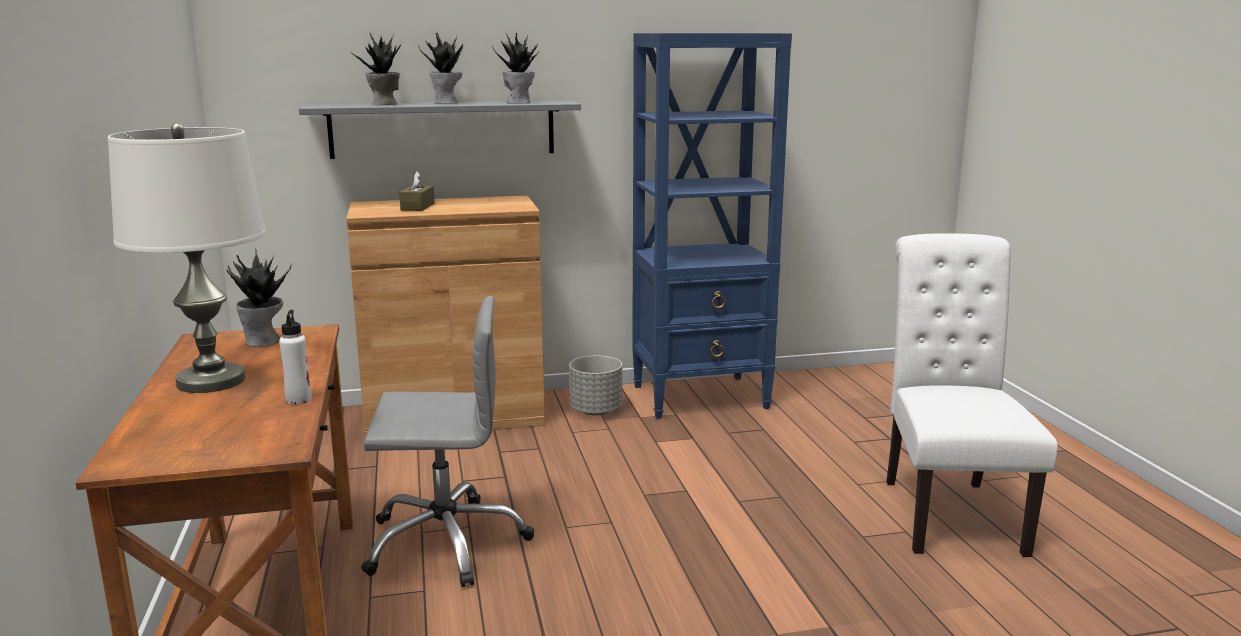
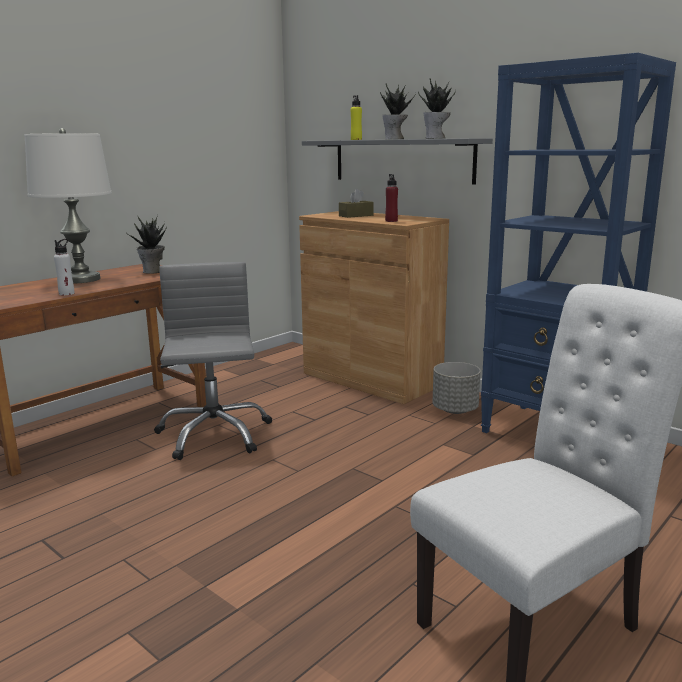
camera: 55 degrees right, 0 degrees up
potted plant [353,33,402,105] -> yellow bottle [351,95,362,140]
grey office chair [361,296,534,587] -> grey office chair turned 150 degrees counterclockwise [154,262,272,460]
none -> red bottle [385,174,398,222]

